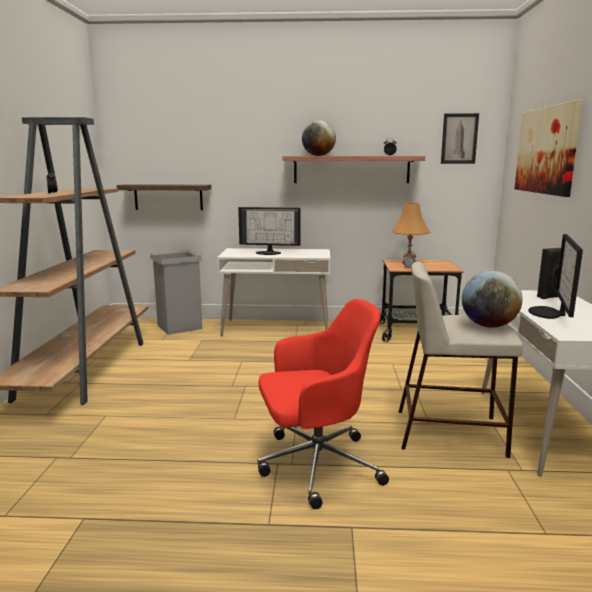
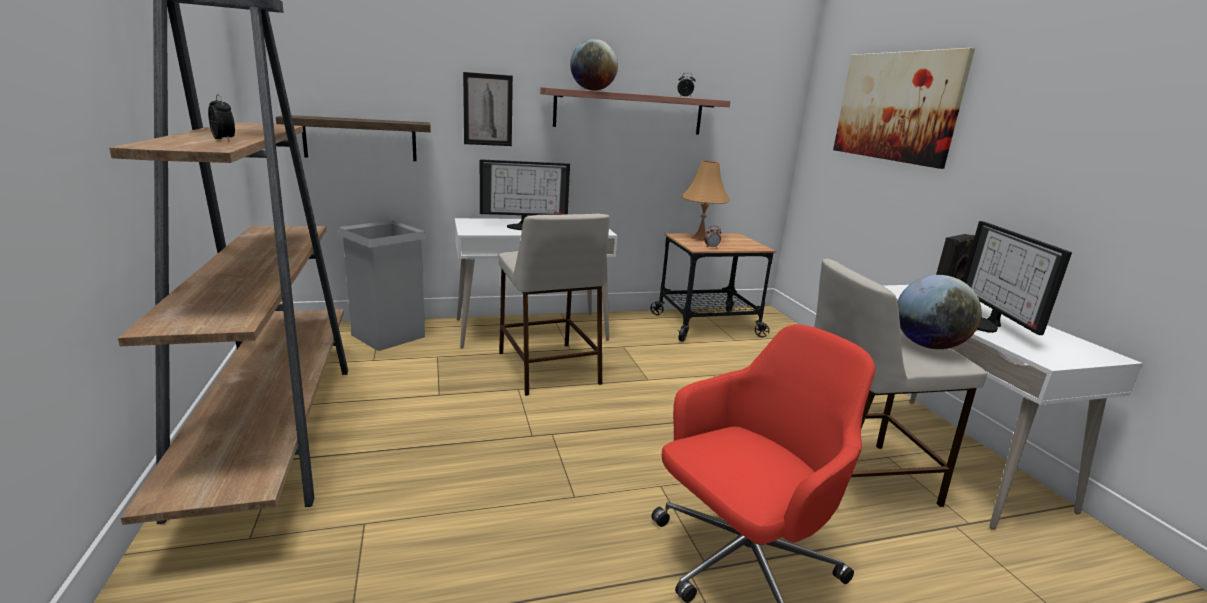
camera: 20 degrees left, 5 degrees up
picture [441,113,479,164] -> picture moved to [463,72,513,146]
none -> beige stool [498,214,610,396]

